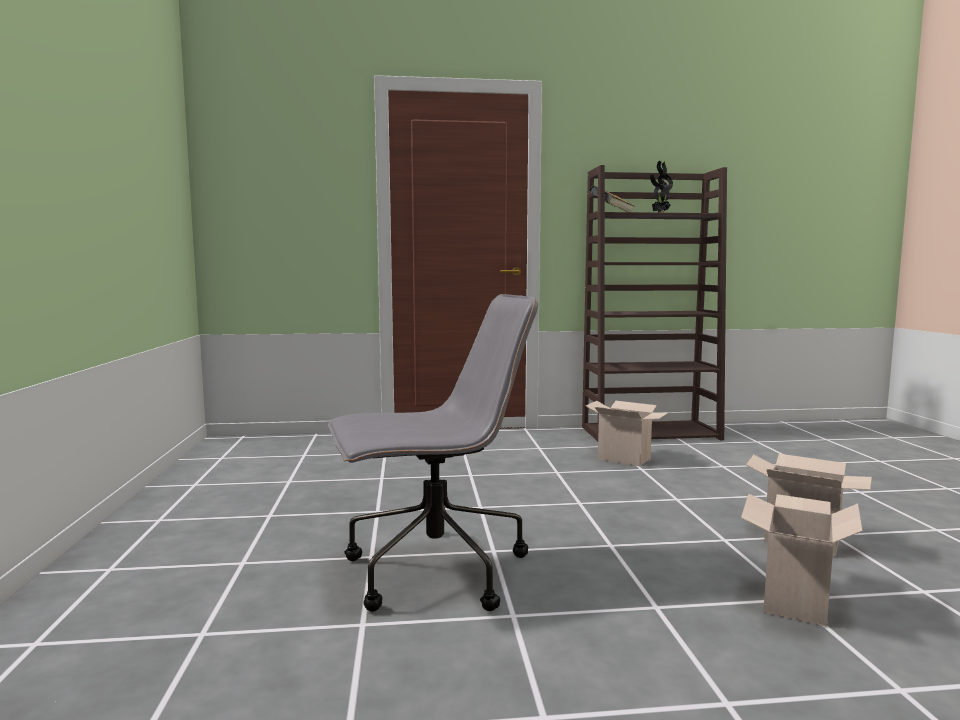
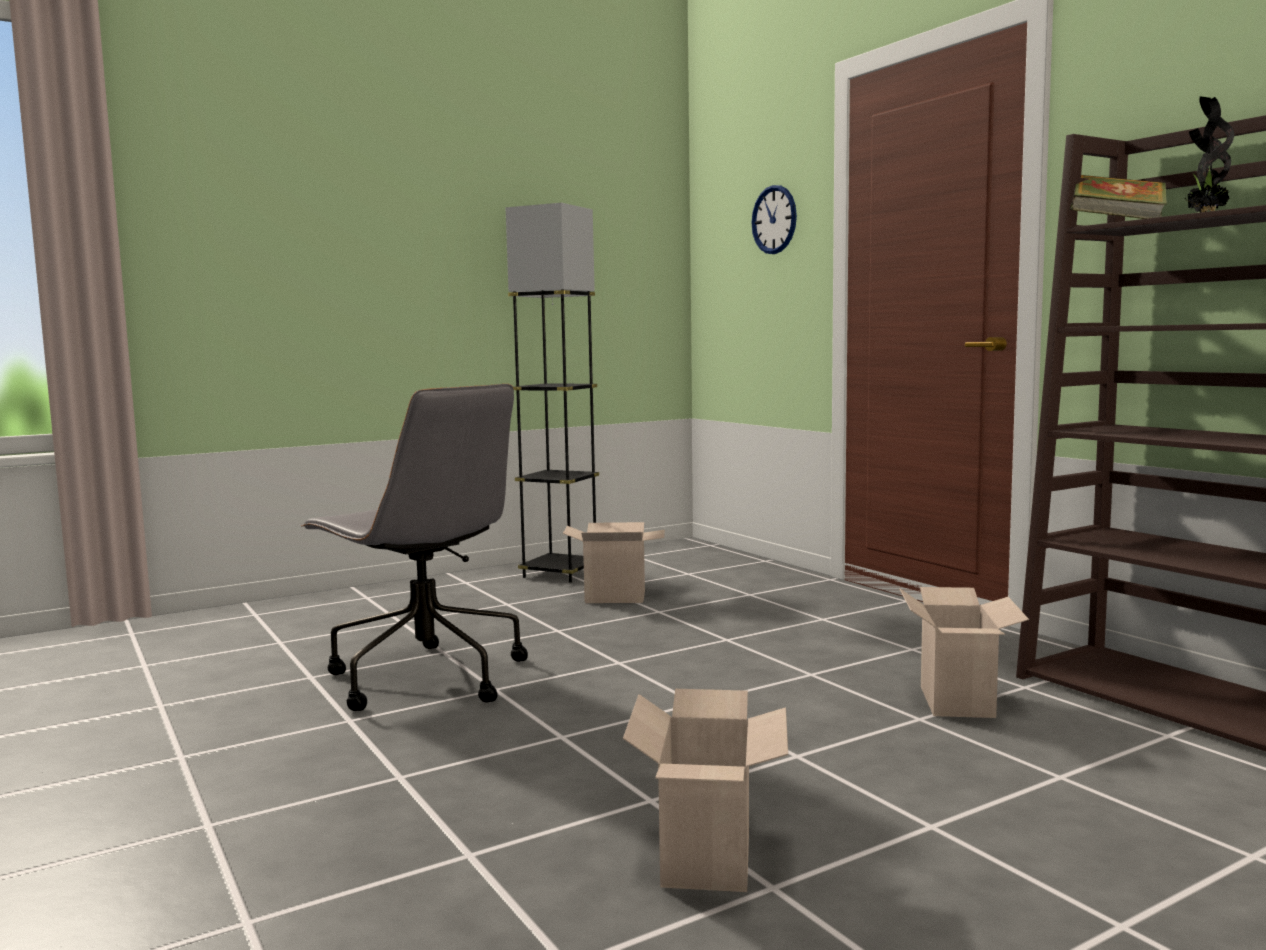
camera: 65 degrees right, 0 degrees up
cardboard box [741,494,863,627] -> cardboard box moved to [563,522,665,603]
none -> grey floor lamp [505,203,599,583]
none -> wall clock [751,185,797,254]

